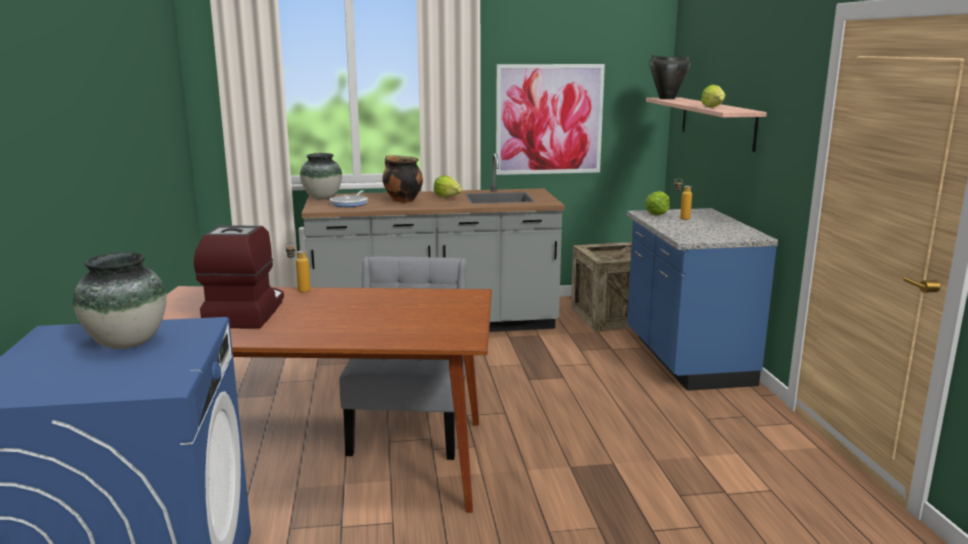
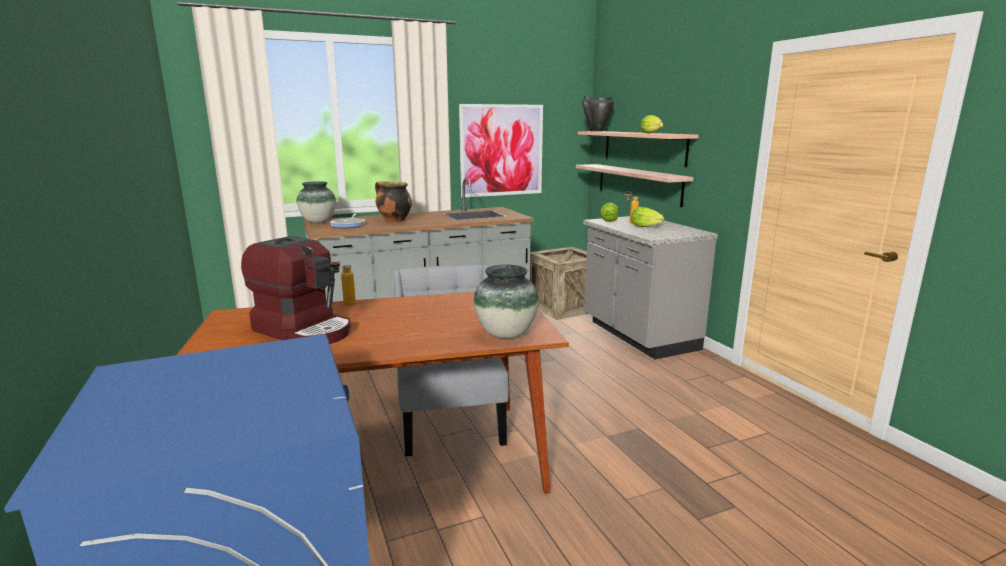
camera: 15 degrees left, 0 degrees up
vase [73,252,167,349] -> vase moved to [474,265,539,339]
coffee machine [194,225,284,329] -> coffee machine turned 135 degrees clockwise [241,236,351,344]
lettuce [434,175,462,197] -> lettuce moved to [631,207,664,227]
blue counter [627,208,778,391] -> grey counter [583,216,718,360]
none -> shelf [576,164,694,207]

